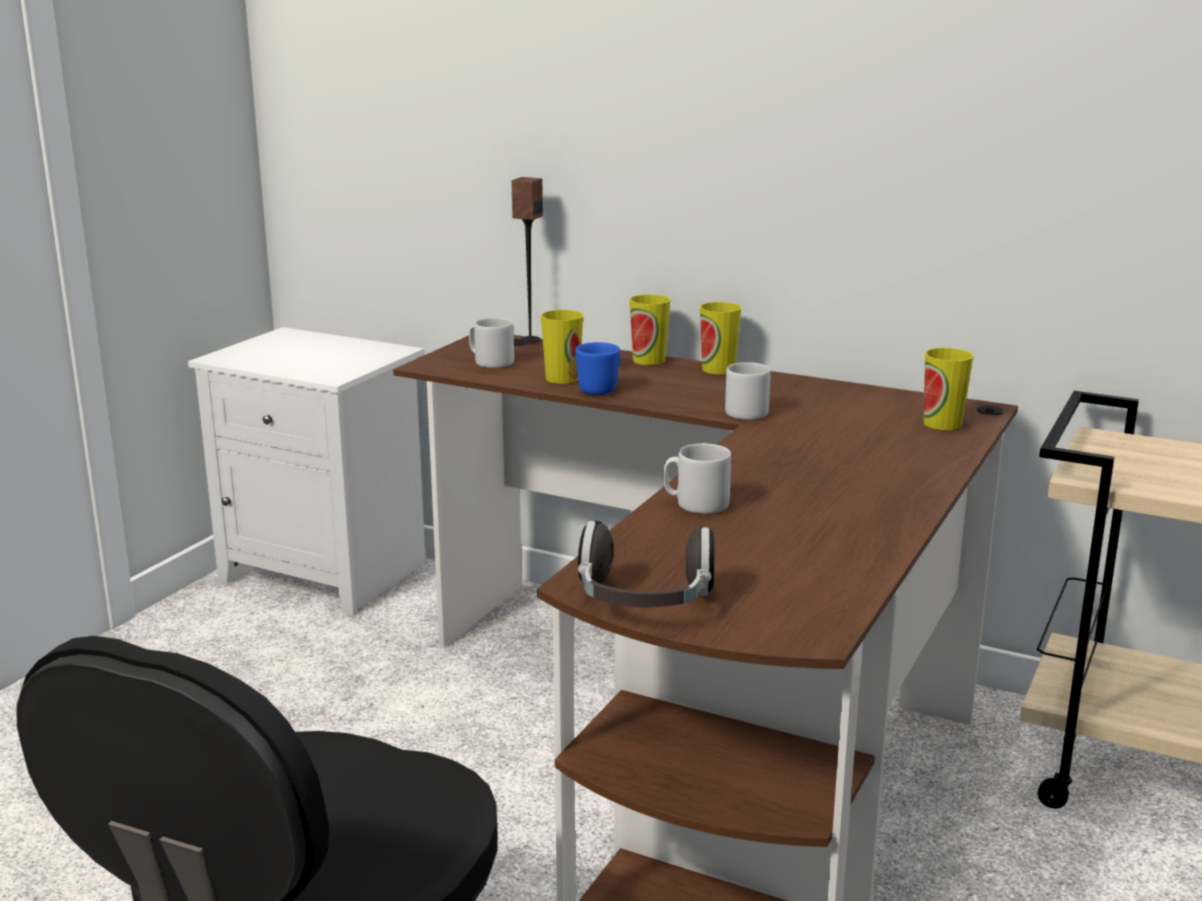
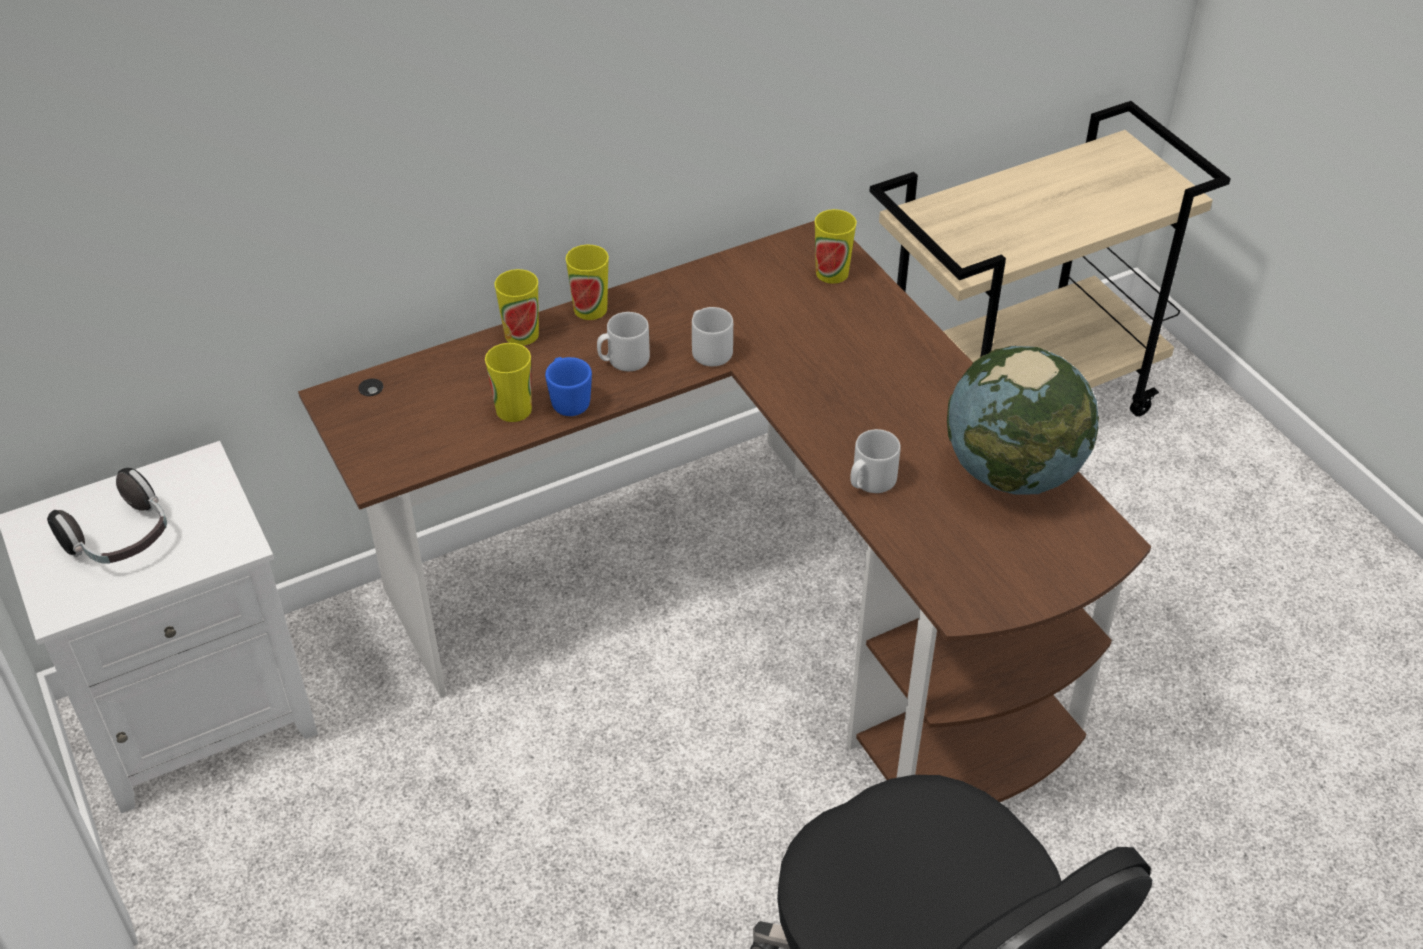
camera: 55 degrees left, 25 degrees up
grey mug [469,318,514,368] -> grey mug moved to [597,312,650,371]
speaker [511,177,543,343] -> none
headphones [578,521,714,607] -> headphones moved to [47,468,167,564]
none -> globe [947,346,1099,494]

